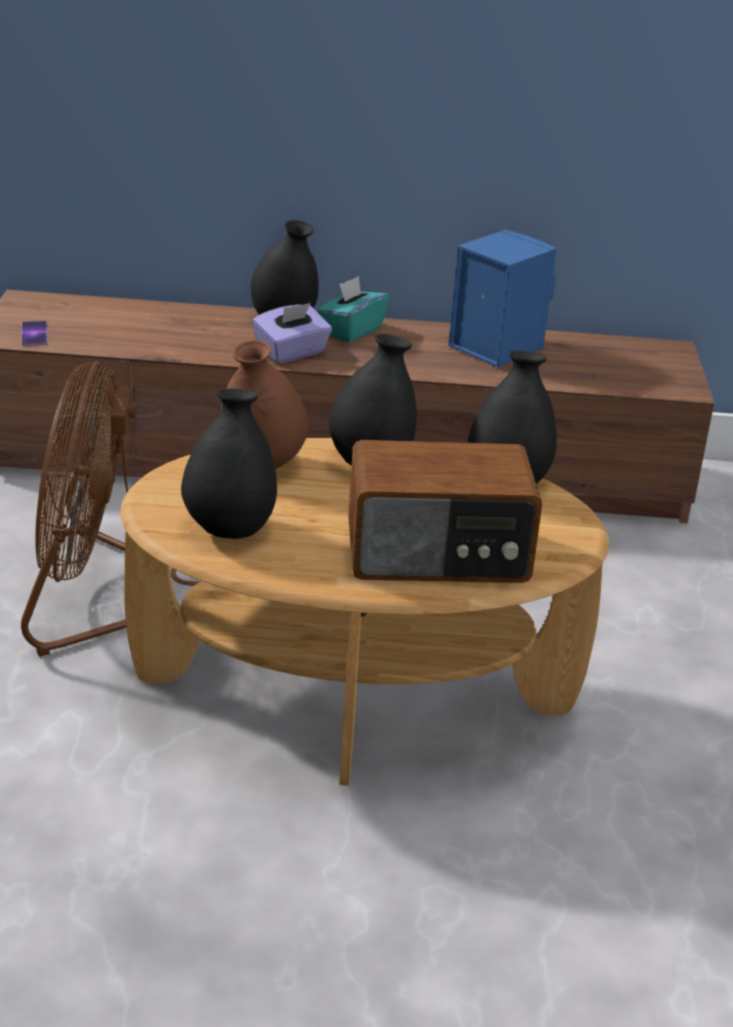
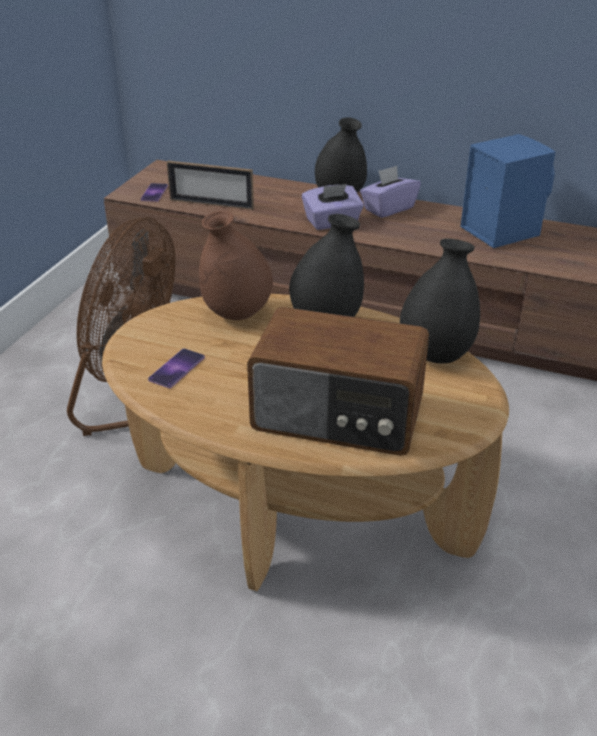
camera: 20 degrees right, 5 degrees up
black vase [181,389,277,539] -> phone [148,348,205,388]
turquoise tissue box [317,276,390,343] -> purple tissue box [360,166,421,218]
none -> picture frame [167,161,254,210]

